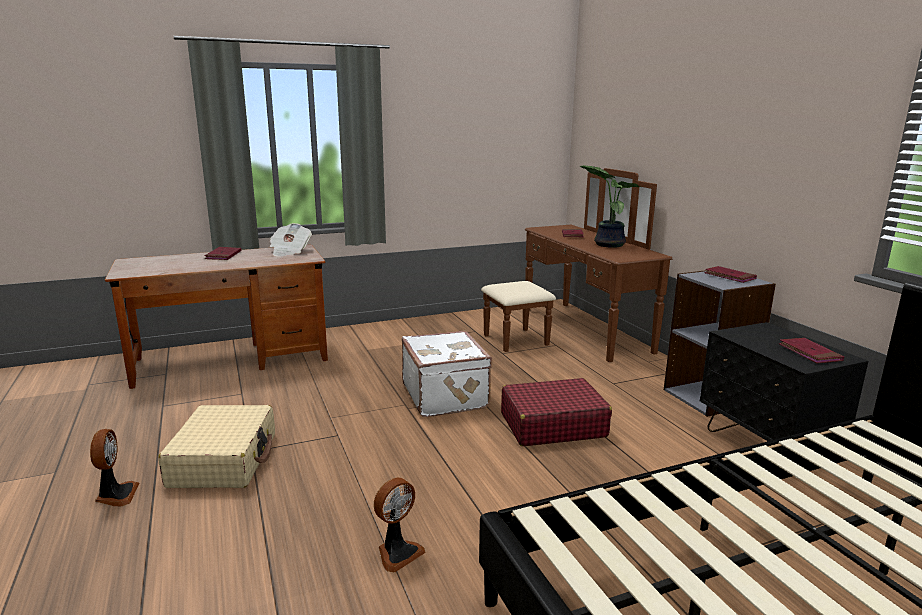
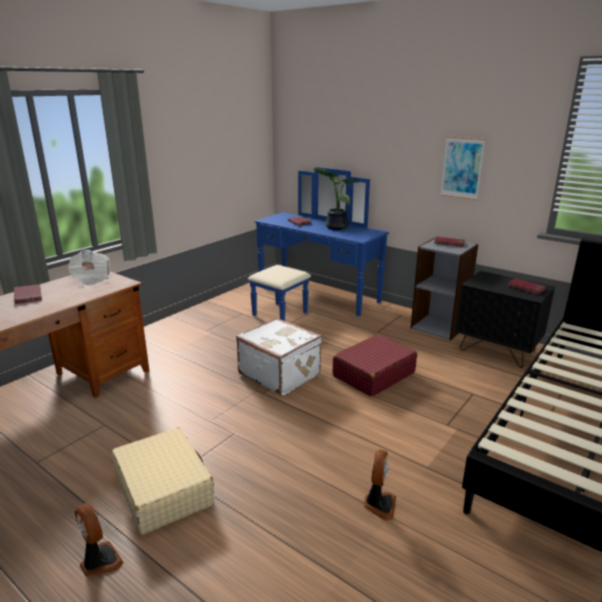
camera: 30 degrees left, 5 degrees up
brown dresser [481,168,672,362] -> blue dresser [248,167,389,321]
none -> picture [440,136,485,200]

